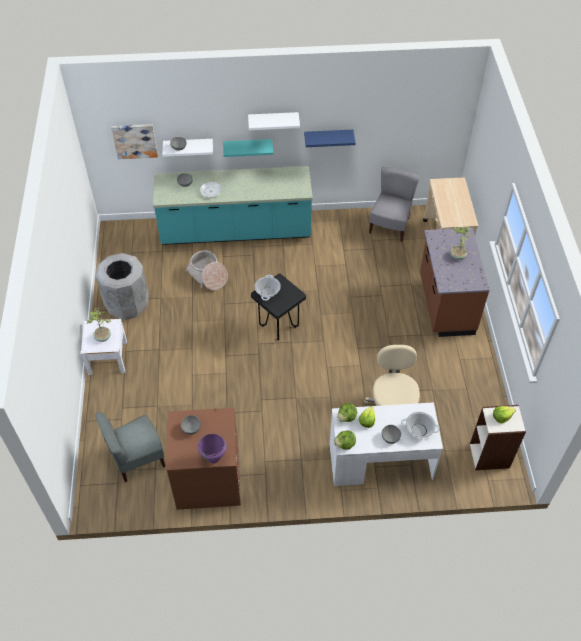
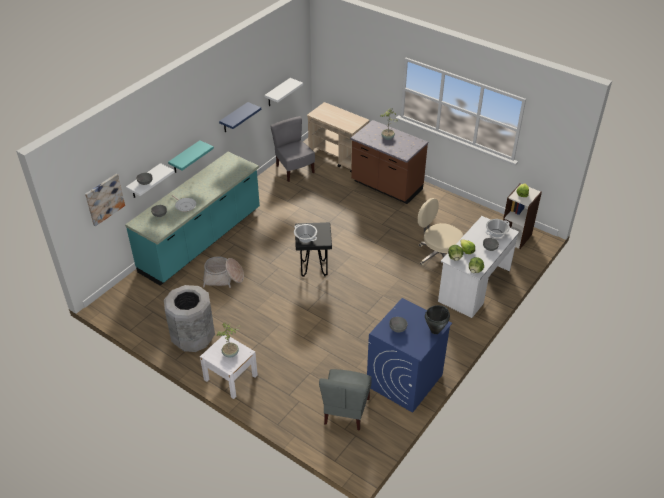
camera: 50 degrees left, 10 degrees down
brown washing machine [166,408,241,510] -> blue washing machine [367,298,452,413]
purple cooking pot [198,434,227,463] -> black cooking pot [425,305,450,334]
white shelf [248,112,300,130] -> white shelf moved to [264,78,303,106]

